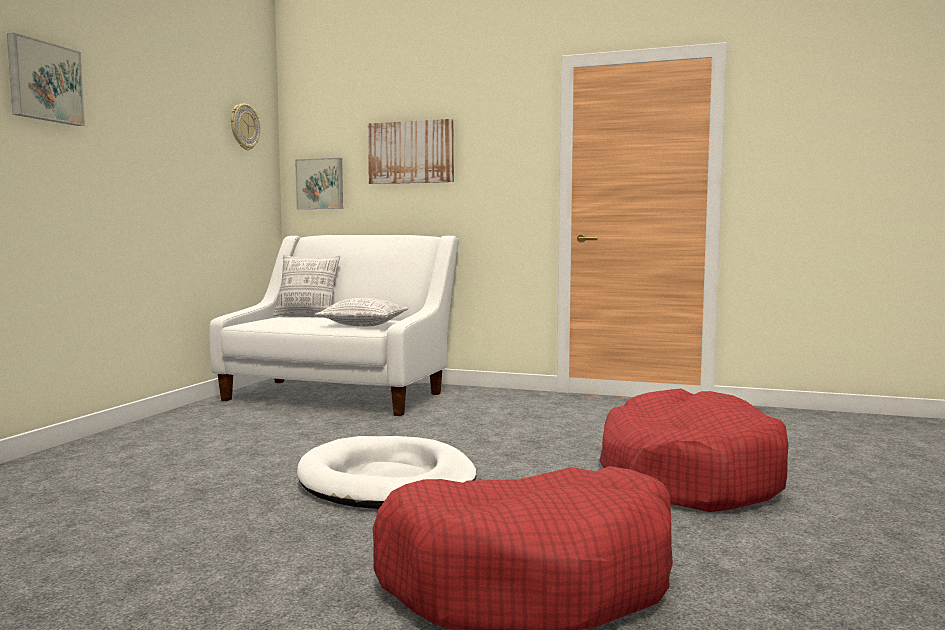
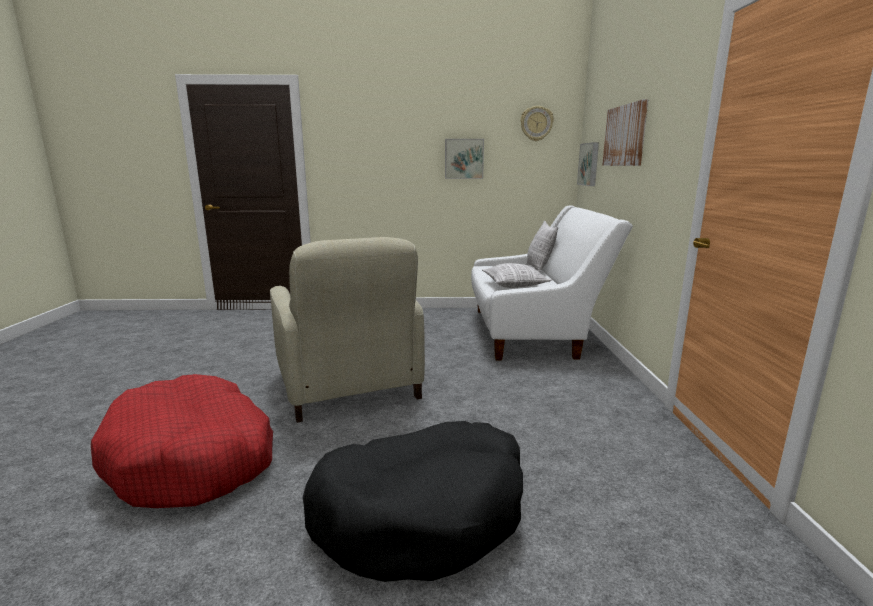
camera: 70 degrees right, 10 degrees up
picture [7,33,85,126] -> picture moved to [445,139,484,179]
white dog bed [297,436,476,509] -> beige armchair [270,237,425,423]
red dog bed [599,389,788,512] -> black dog bed [303,421,523,582]

